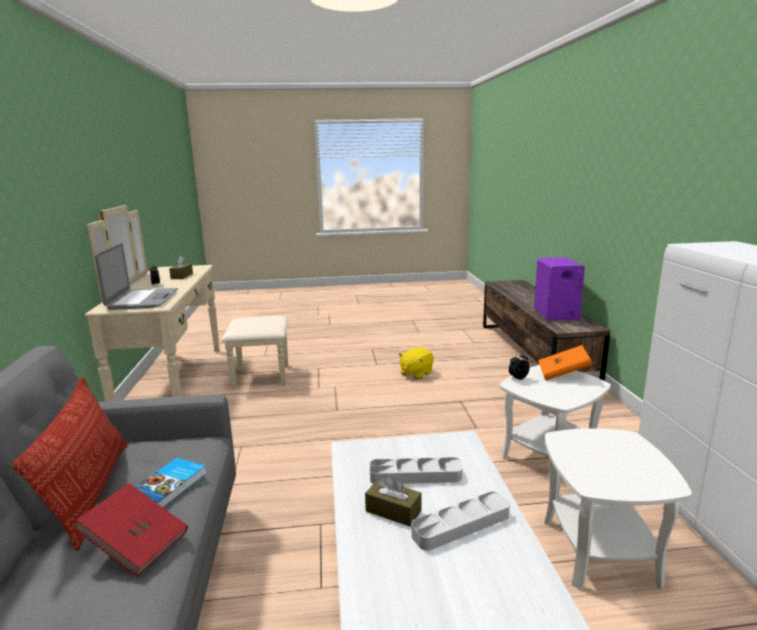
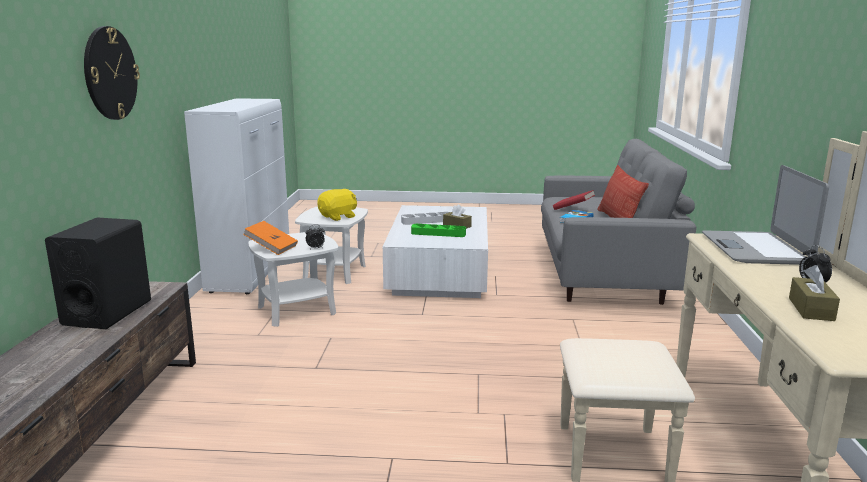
camera: 170 degrees left, 0 degrees up
grey tray [370,457,462,484] -> green tray [411,224,466,237]
yellow plush toy [399,347,434,379] -> yellow plush toy moved to [317,189,357,221]
purple speaker [534,257,585,321] -> black speaker [45,217,151,329]
none -> wall clock [84,26,140,120]

